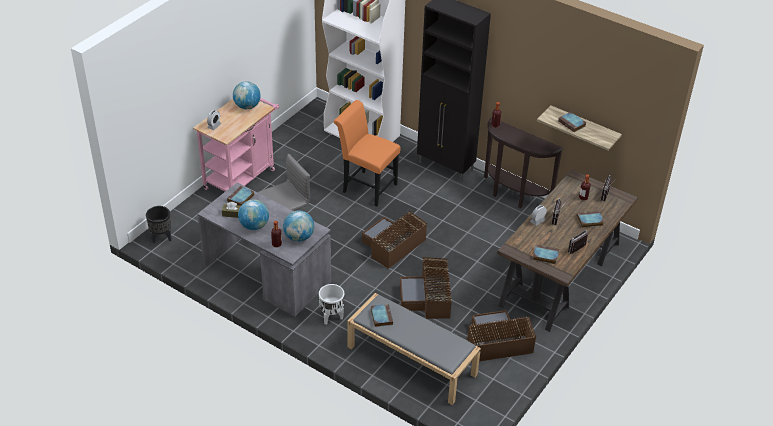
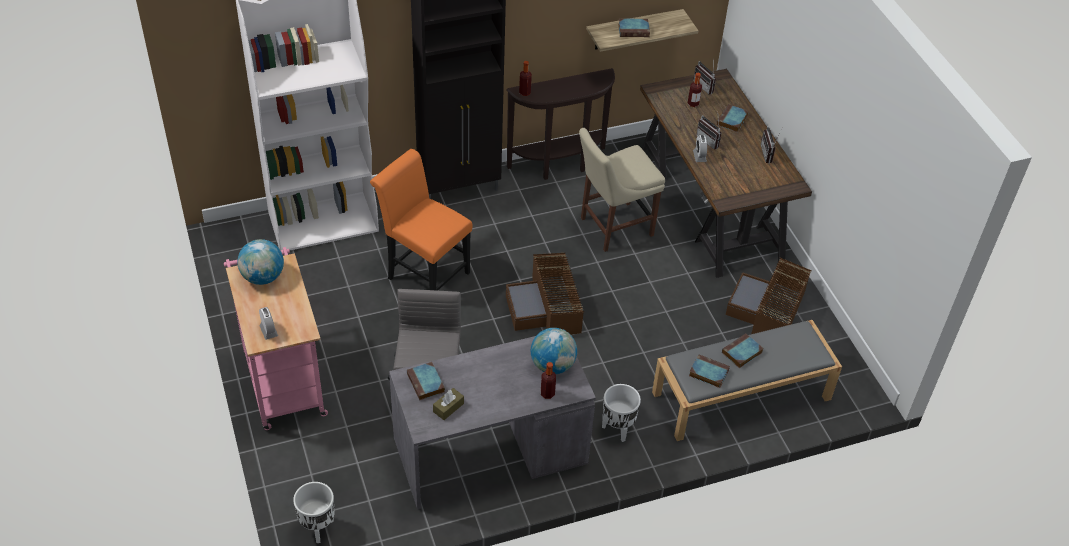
camera: 55 degrees left, 5 degrees up
black planter [146,206,172,243] -> white planter [293,482,334,543]
globe [238,199,269,230] -> none
orange chair [333,100,401,206] -> orange chair turned 60 degrees clockwise [370,149,472,291]
brown storage box [400,257,452,319] -> none
book [532,244,559,264] -> book moved to [722,334,763,368]
none -> beige chair [579,128,665,252]

